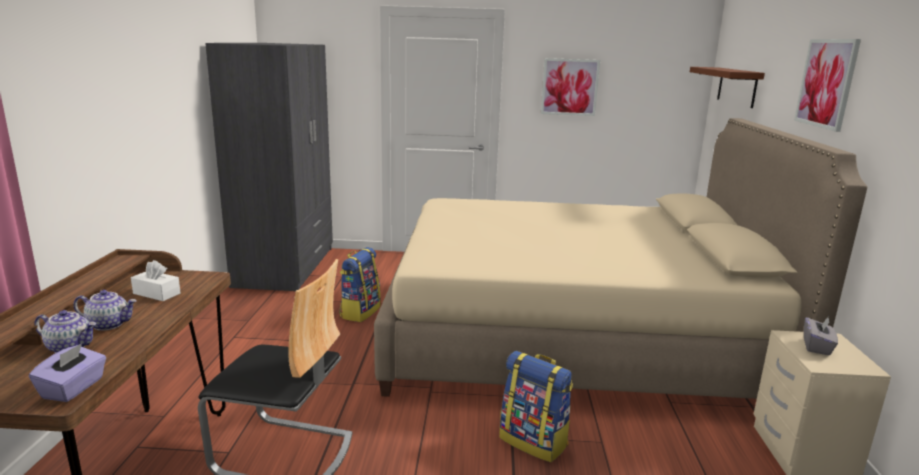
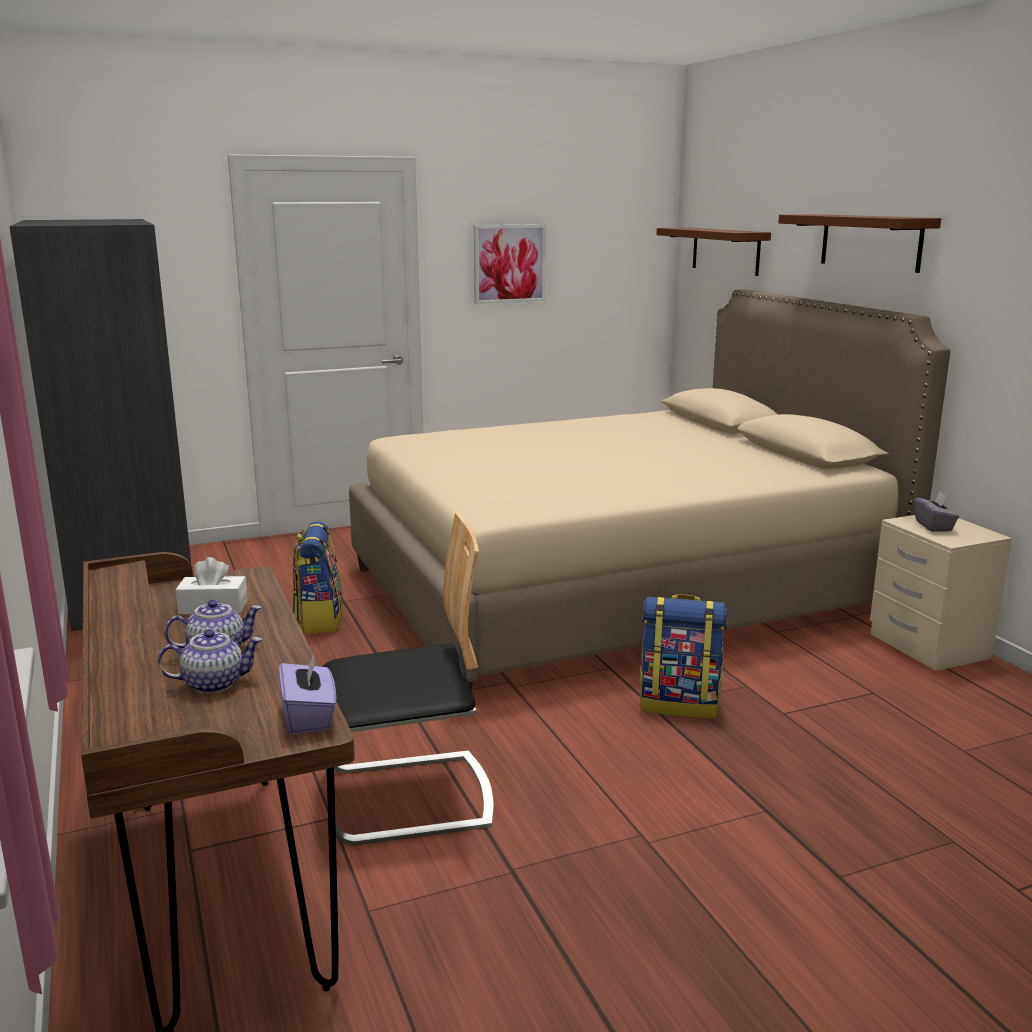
camera: 25 degrees left, 0 degrees up
picture [794,39,861,132] -> brown shelf [778,214,941,273]

